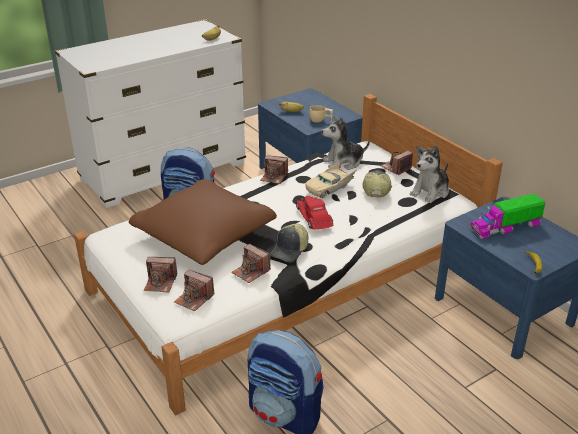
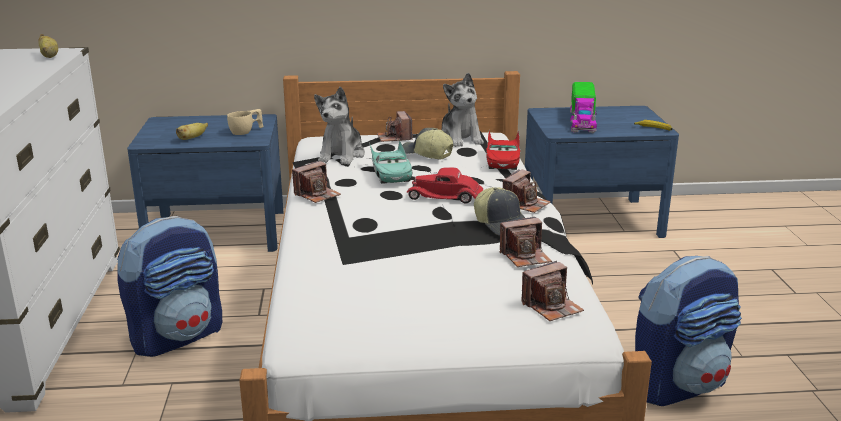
camera: 60 degrees left, 10 degrees down
brown pillow [129,179,277,265] -> none
camera [144,257,177,292] -> camera moved to [503,169,551,213]
beige toy car [305,161,356,198] -> turquoise toy car [369,140,412,184]
none -> red toy car [486,130,520,170]

